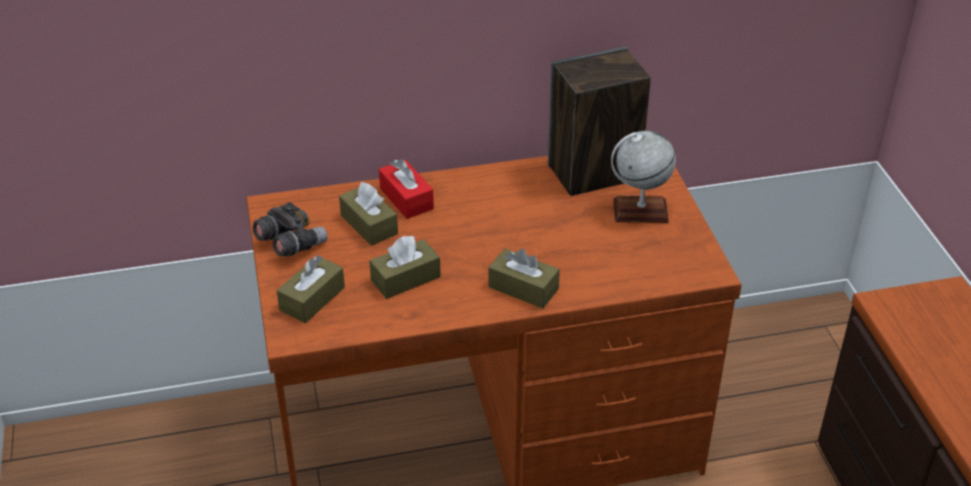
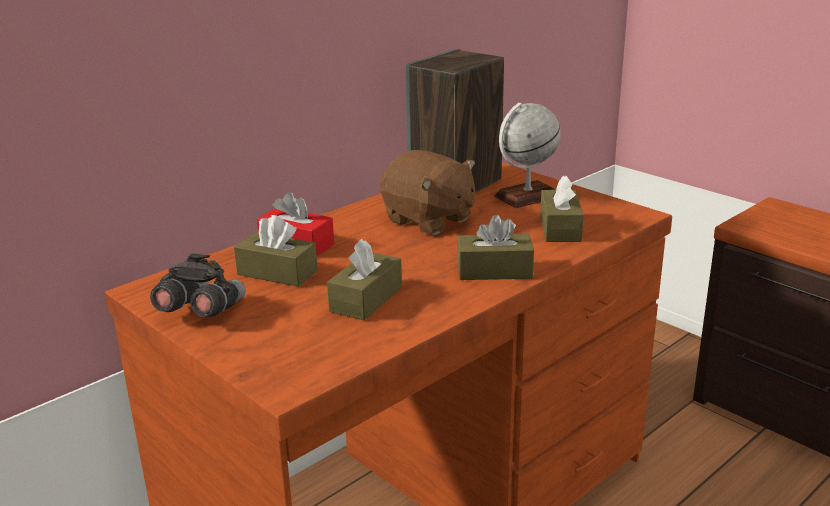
camera: 30 degrees left, 15 degrees down
brown tissue box [277,255,345,323] -> brown tissue box moved to [540,176,584,242]
none -> brown plush toy [380,150,475,235]

